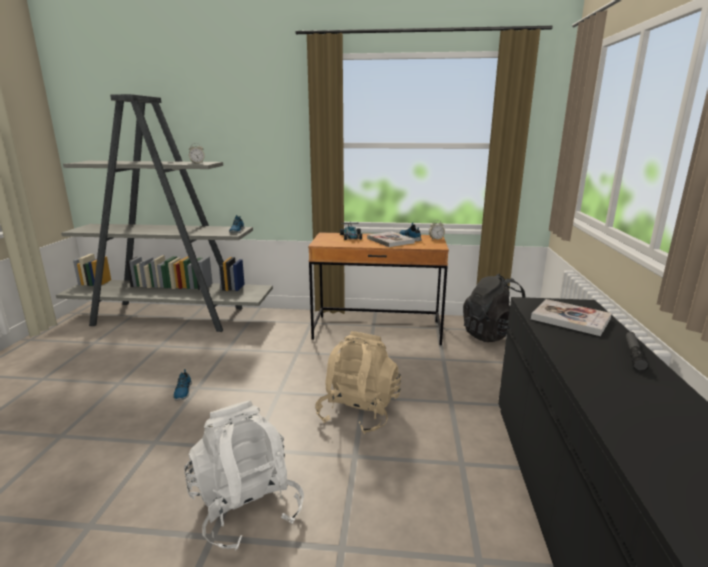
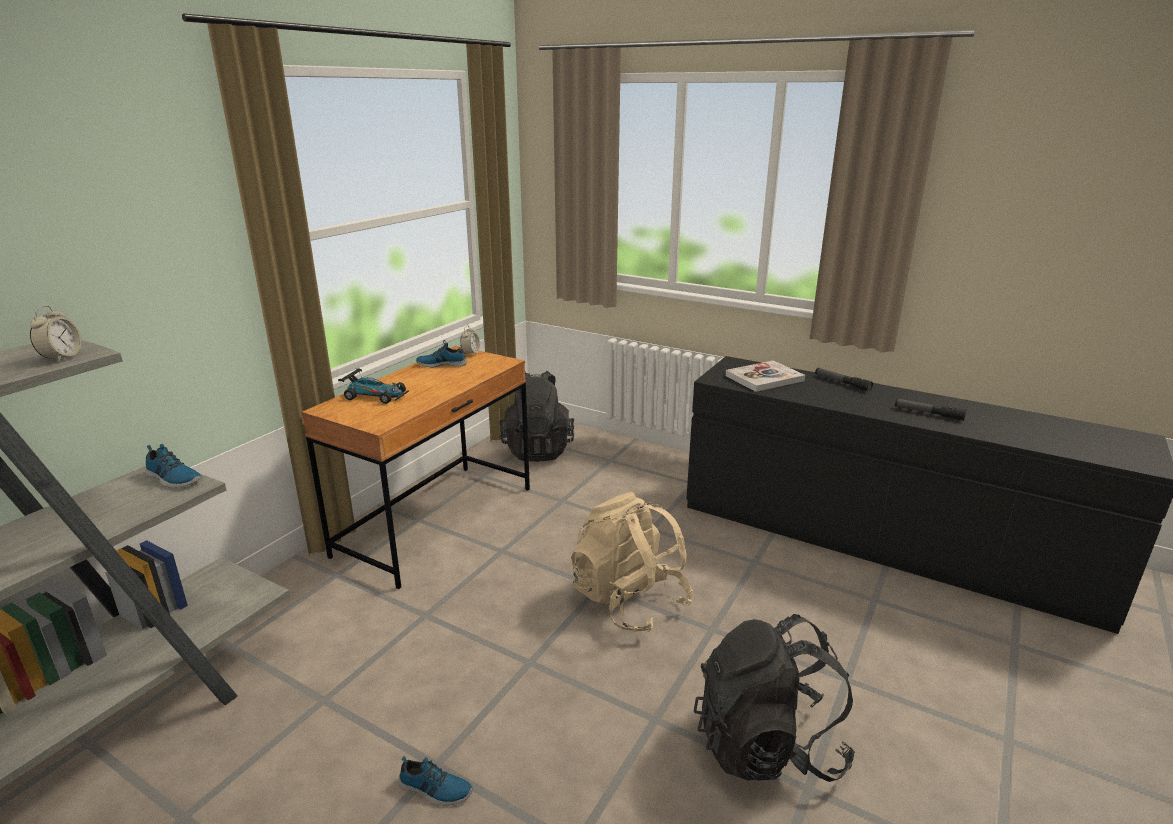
camera: 65 degrees left, 5 degrees up
white backpack [184,400,304,551] -> black backpack [694,614,855,782]
book [367,232,415,247] -> none
none -> flashlight [895,399,966,421]

